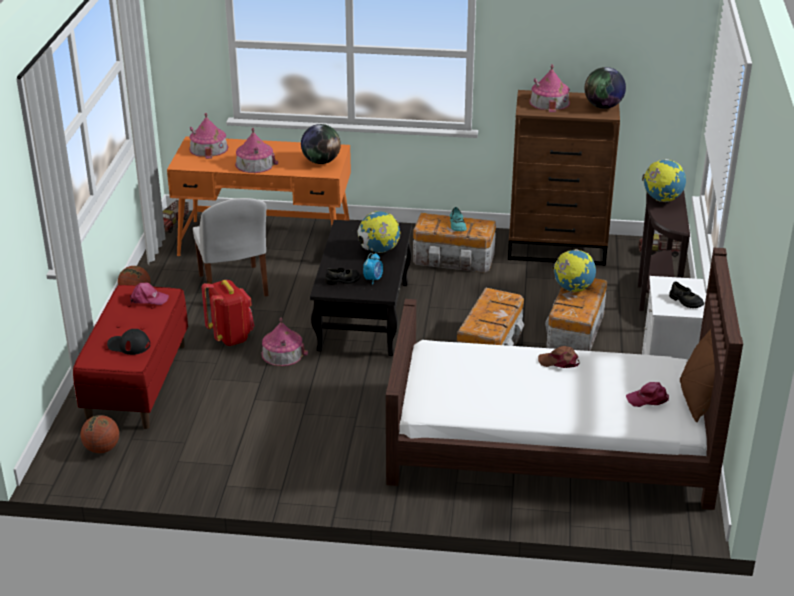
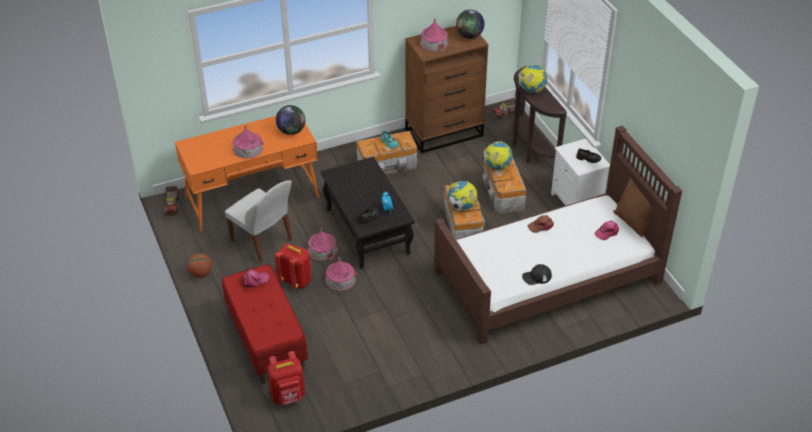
camera: 30 degrees left, 10 degrees up
basketball [80,415,119,453] -> red backpack [267,351,305,405]
black cap [107,329,150,355] -> black cap moved to [522,264,552,285]
toy house [189,113,228,159] -> toy house moved to [308,228,338,261]
globe [357,211,400,253] -> globe moved to [447,181,477,211]

